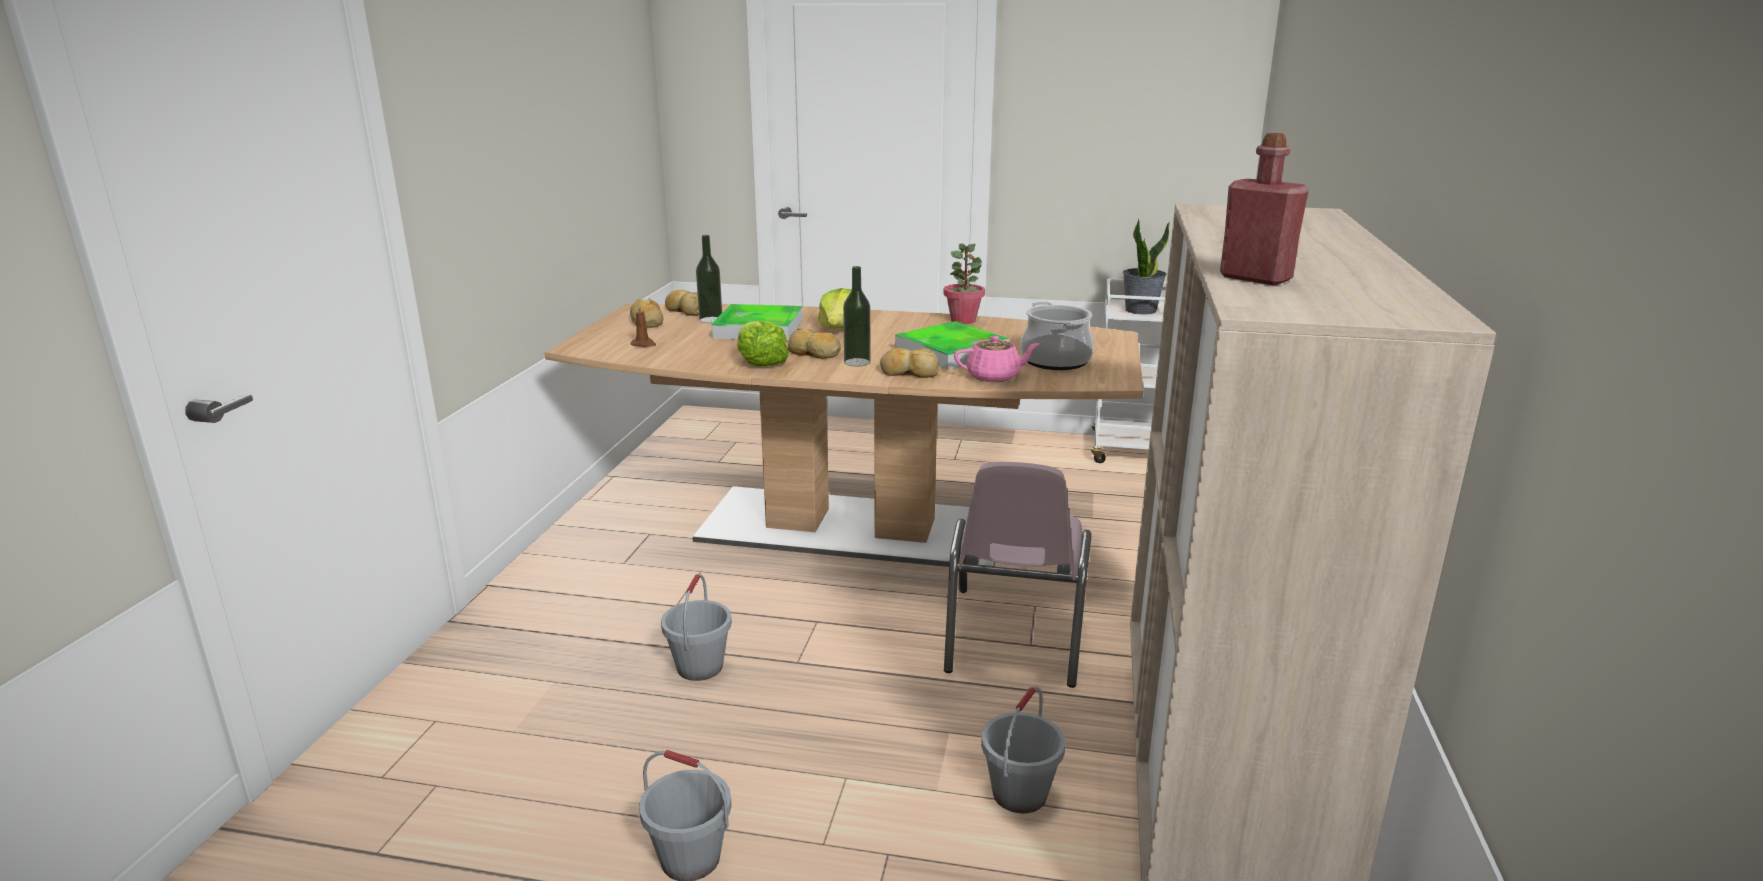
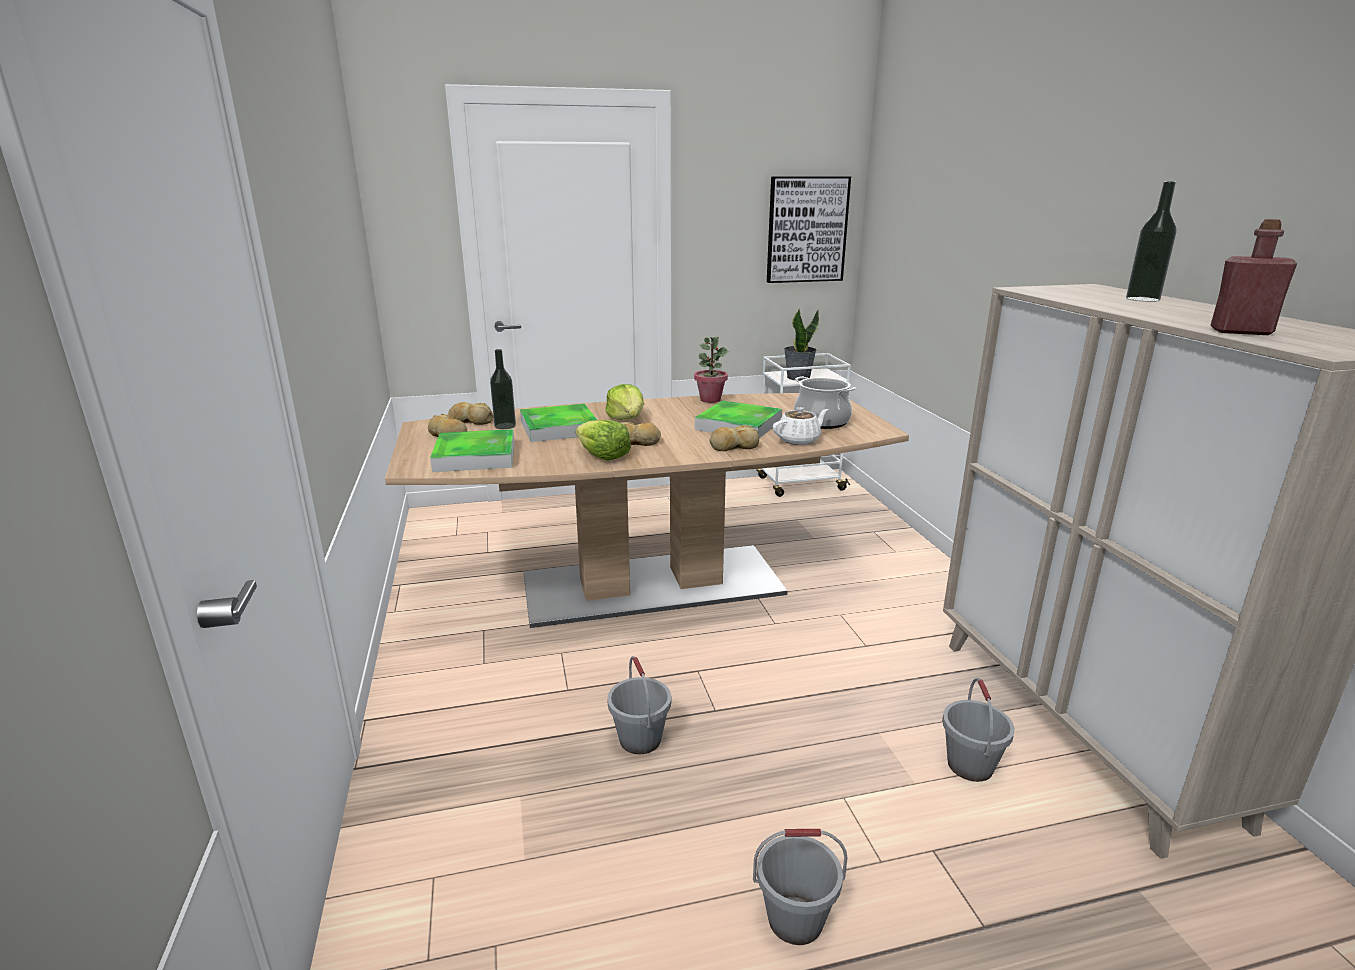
camera: 25 degrees left, 0 degrees up
brown candle [631,304,656,347] -> tray [430,429,514,472]
bottle [843,266,870,366] -> bottle moved to [1126,182,1176,302]
pink chair [944,462,1091,688] -> none
pink teapot [954,336,1040,382] -> white teapot [773,407,828,445]
none -> picture [767,177,851,283]

